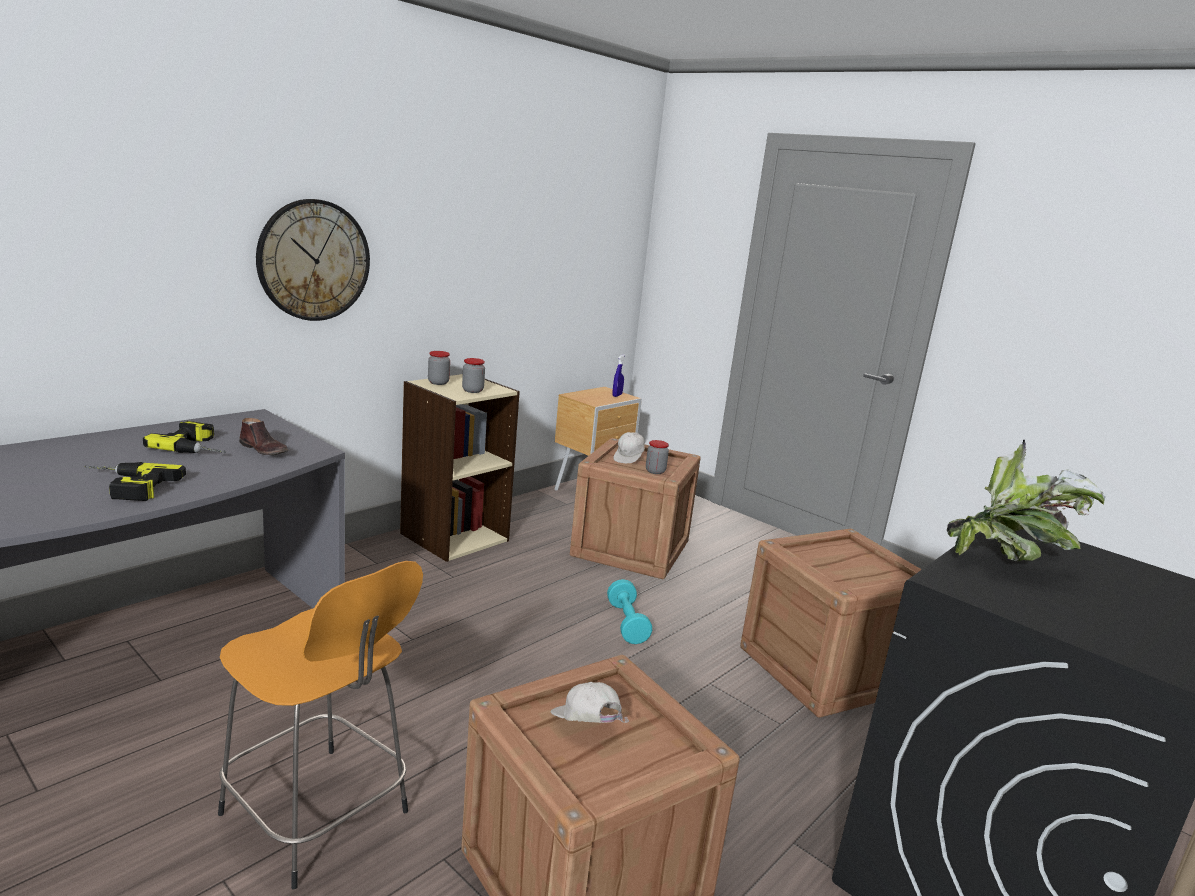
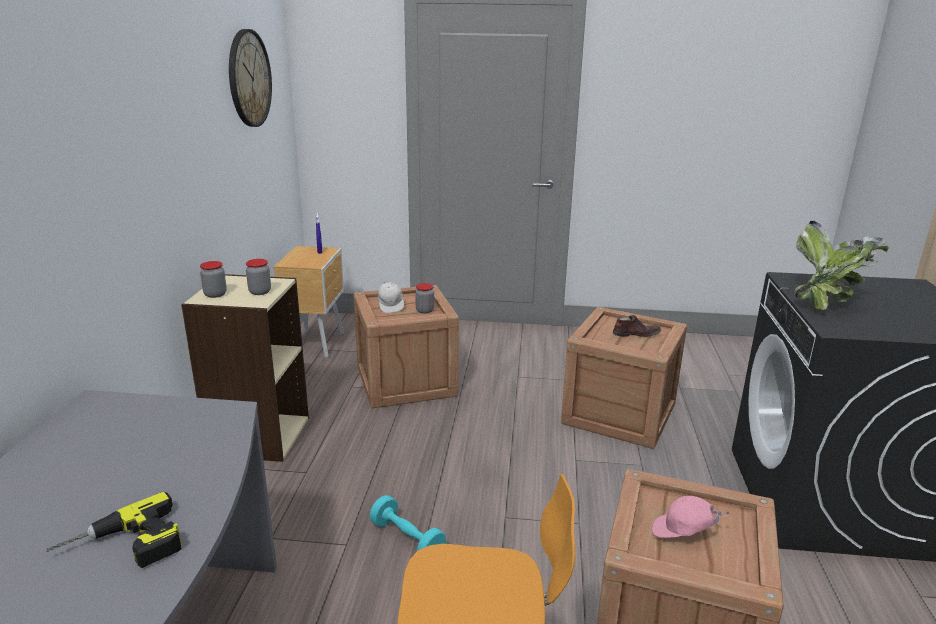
camera: 35 degrees left, 5 degrees up
power drill [143,421,226,453] -> none
brown shoe [239,418,289,455] -> brown shoe moved to [613,315,661,337]
wall clock [256,199,370,321] -> wall clock moved to [229,29,272,127]
white cap [550,682,629,723] -> pink cap [652,496,730,538]
turquoise dumbbell [607,579,652,644] -> turquoise dumbbell moved to [370,495,446,551]

